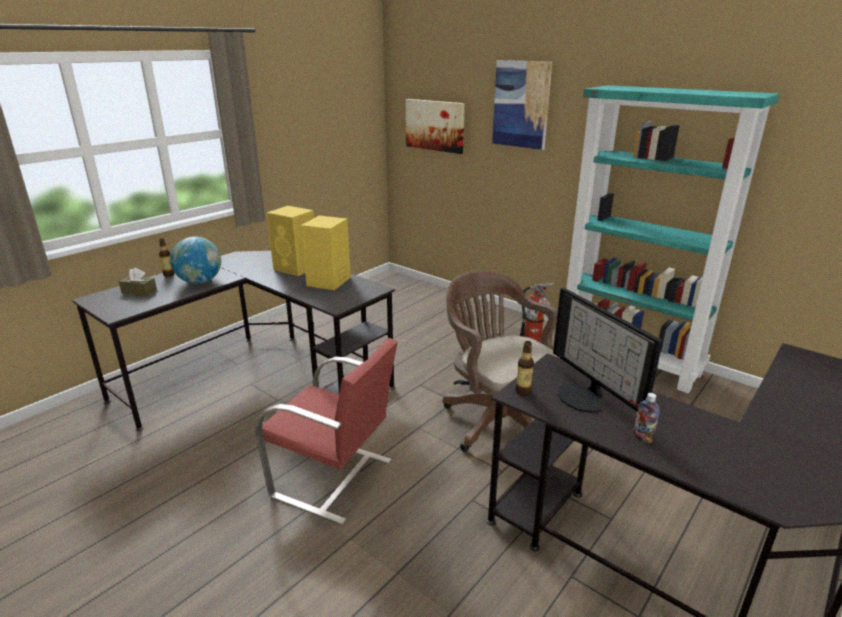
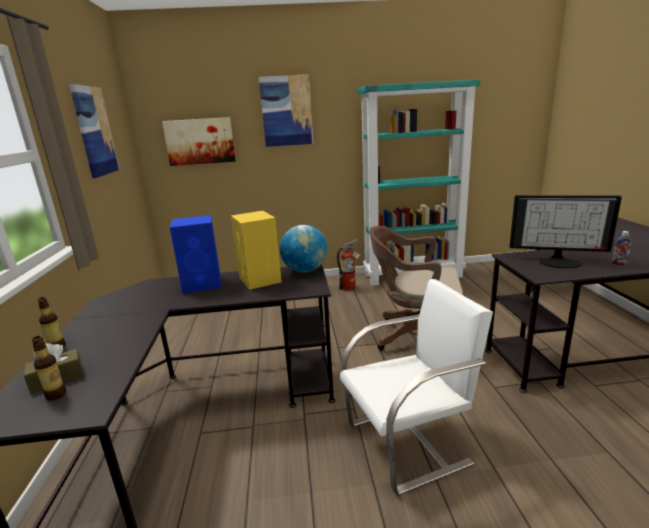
camera: 45 degrees left, 5 degrees down
globe [170,236,221,284] -> globe moved to [280,225,328,273]
red chair [255,338,398,525] -> white chair [340,279,493,495]
yellow speaker [267,206,314,276] -> blue speaker [170,215,222,294]
bottle [515,341,534,396] -> bottle moved to [32,336,66,401]
none -> picture [69,84,119,178]

